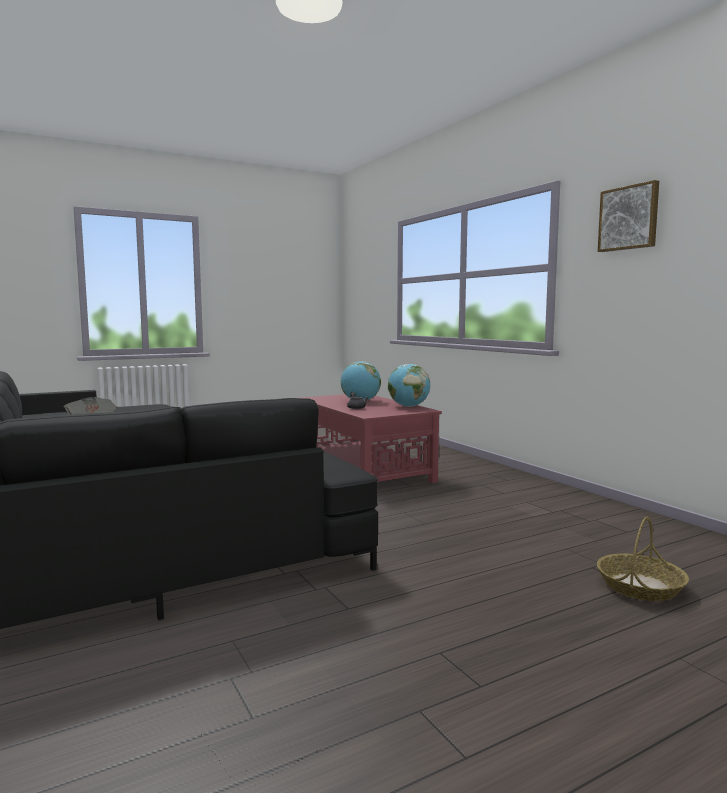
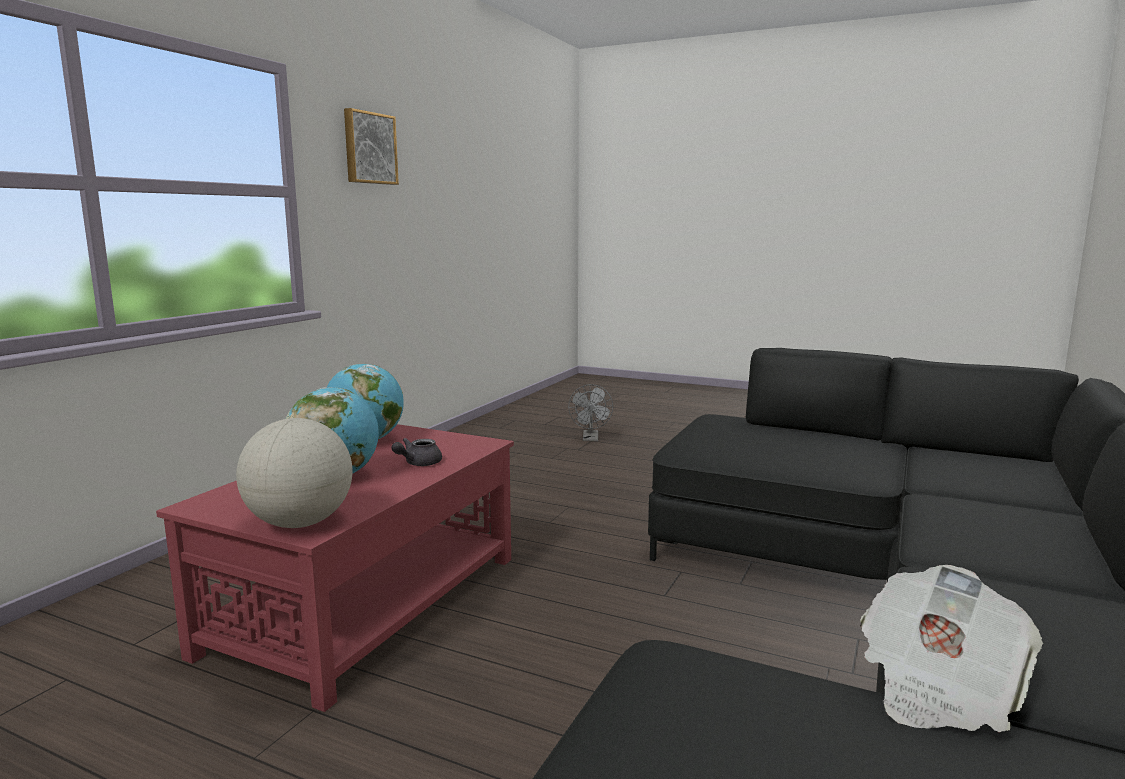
camera: 125 degrees left, 5 degrees up
basket [597,517,689,601] -> grey fan [568,384,613,441]
none -> globe [236,418,353,528]

